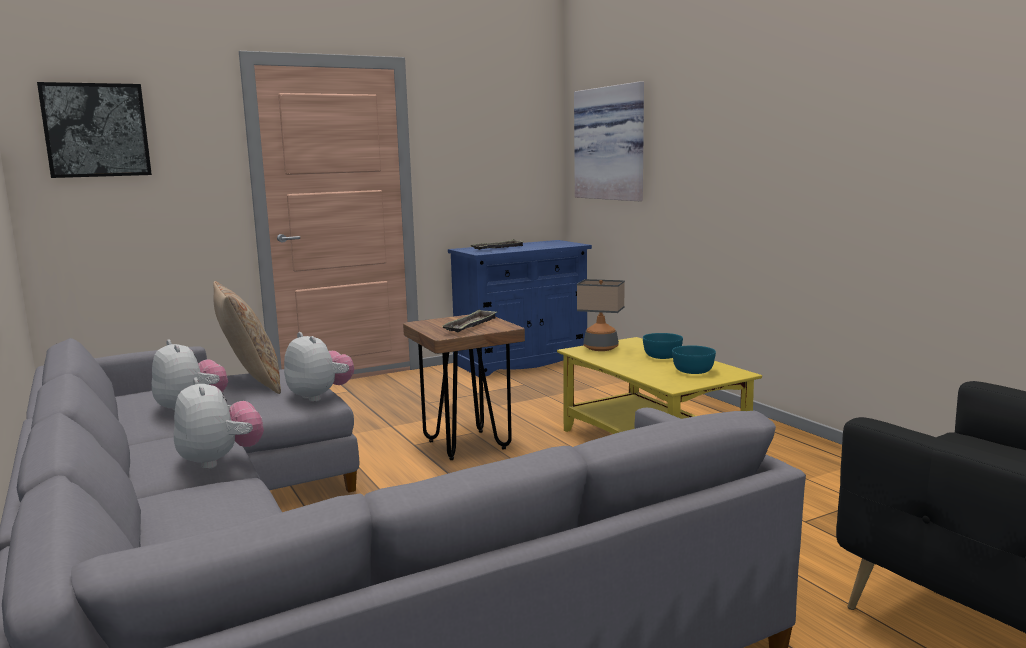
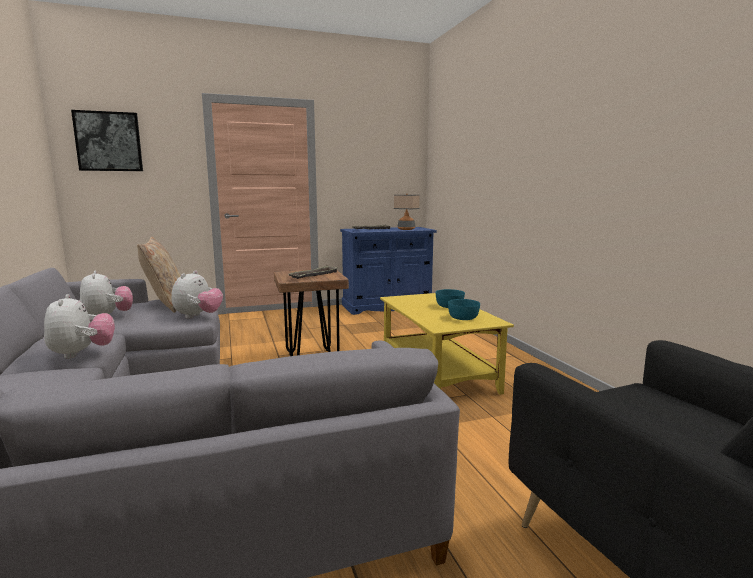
camera: 10 degrees right, 0 degrees up
plush toy [284,332,354,402] -> plush toy turned 45 degrees clockwise [172,270,223,319]
picture [574,82,644,201] -> none
table lamp [577,279,625,351] -> table lamp moved to [394,194,420,230]

